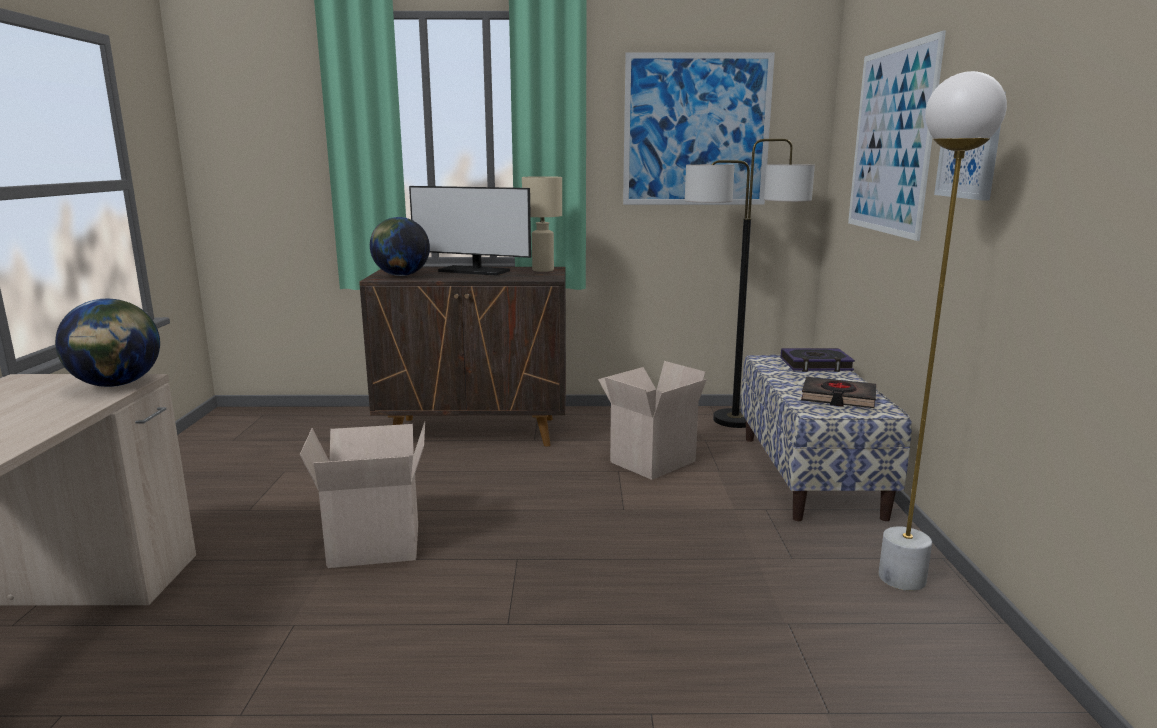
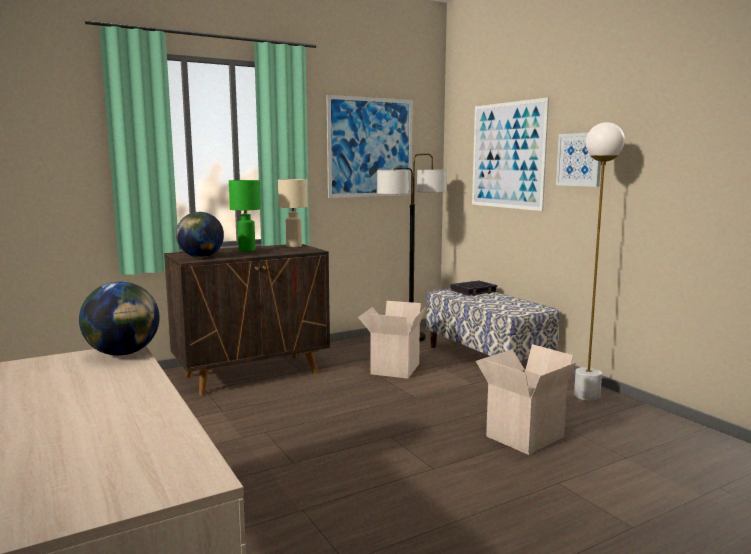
camera: 30 degrees left, 5 degrees down
cardboard box [300,421,425,568] -> cardboard box moved to [476,344,576,455]
monitor [409,186,531,276] -> green table lamp [229,180,261,252]
black book [801,377,876,408] -> none

